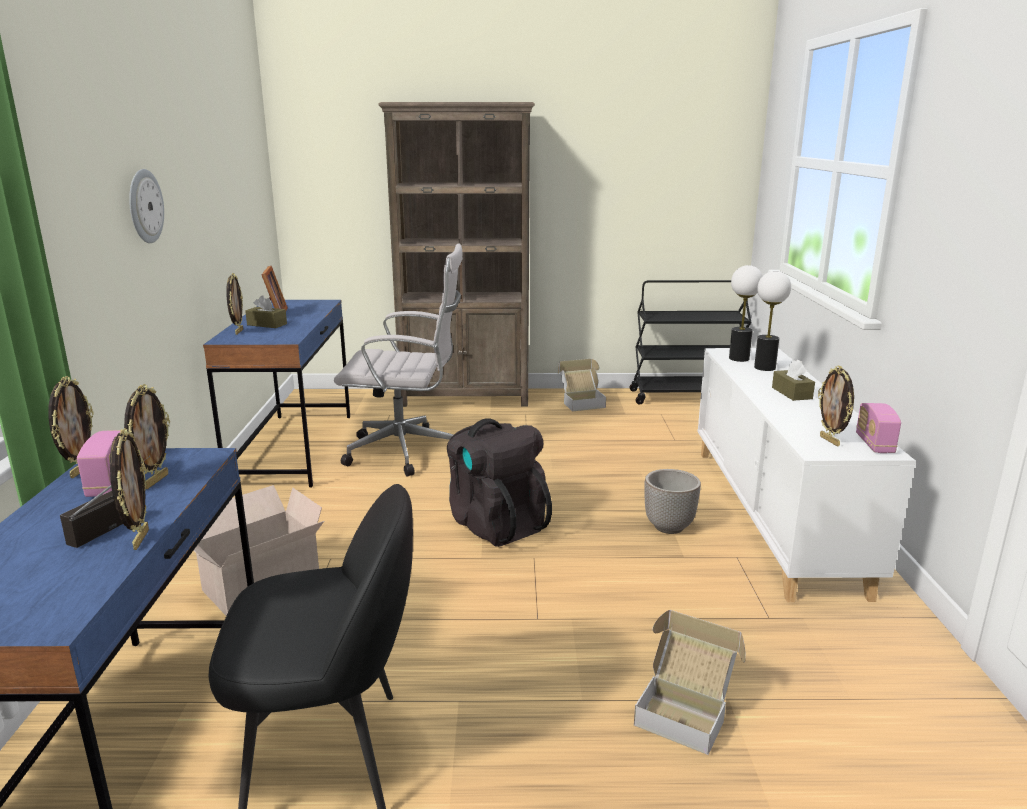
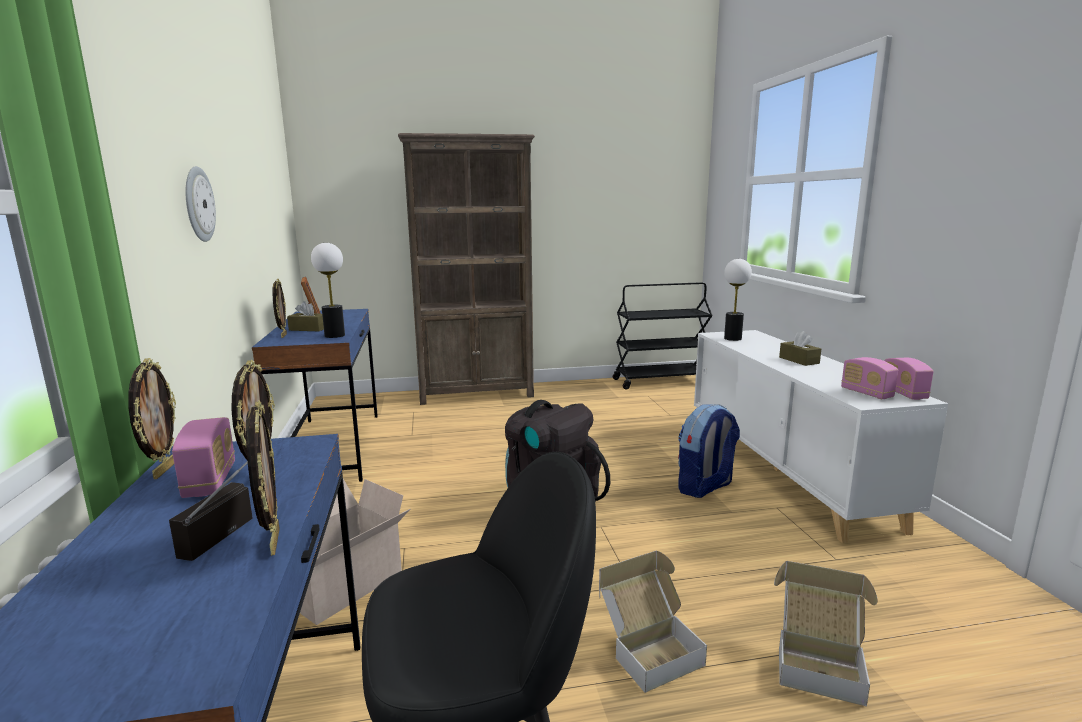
camera: 10 degrees left, 5 degrees down
white office chair [334,243,463,477] -> none
cardboard box [557,359,606,411] -> cardboard box moved to [599,550,707,693]
planter [644,469,701,534] -> backpack [678,404,740,498]
table lamp [754,271,791,371] -> table lamp moved to [311,243,345,338]
picture frame [818,365,854,446] -> radio [841,357,898,399]

